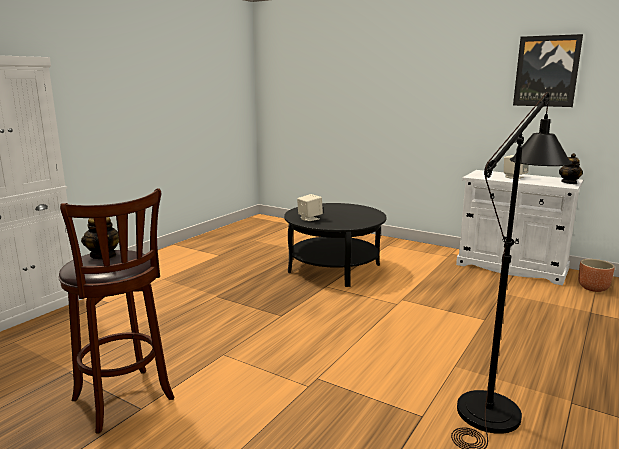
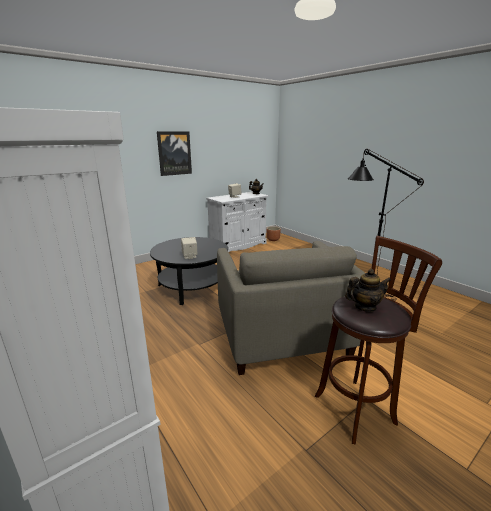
camera: 70 degrees left, 5 degrees up
picture [513,34,583,107] -> picture moved to [157,131,192,176]
none -> beige armchair [217,241,365,375]

